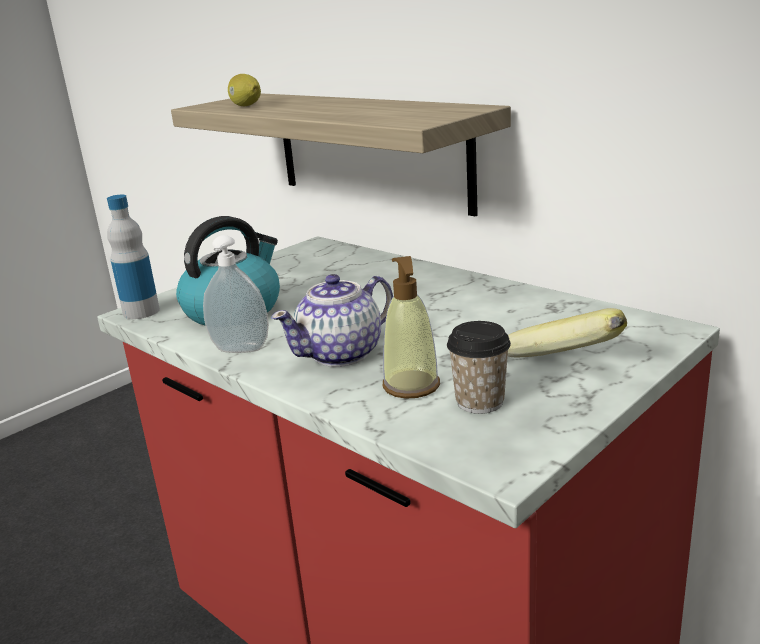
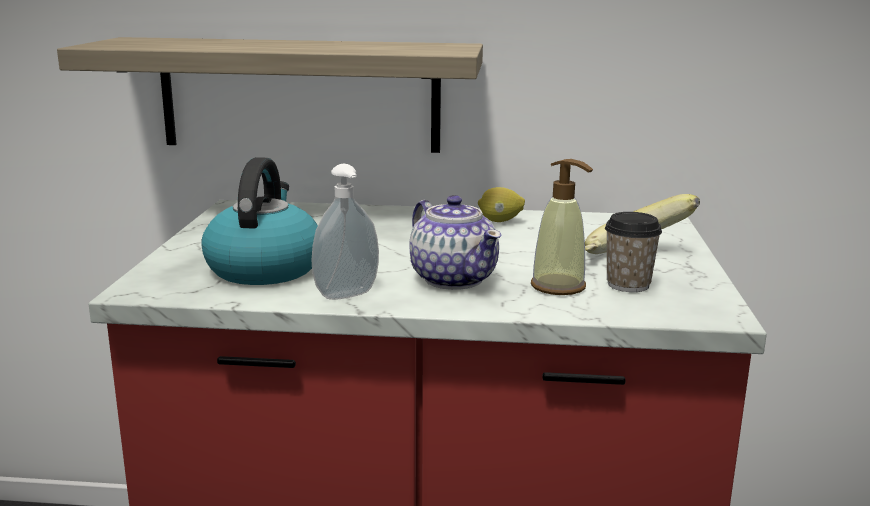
camera: 40 degrees left, 5 degrees down
bottle [107,195,160,319] -> none
lemon [228,74,261,106] -> lemon moved to [478,187,525,222]
teapot [271,274,393,367] -> teapot turned 45 degrees counterclockwise [409,195,501,290]

